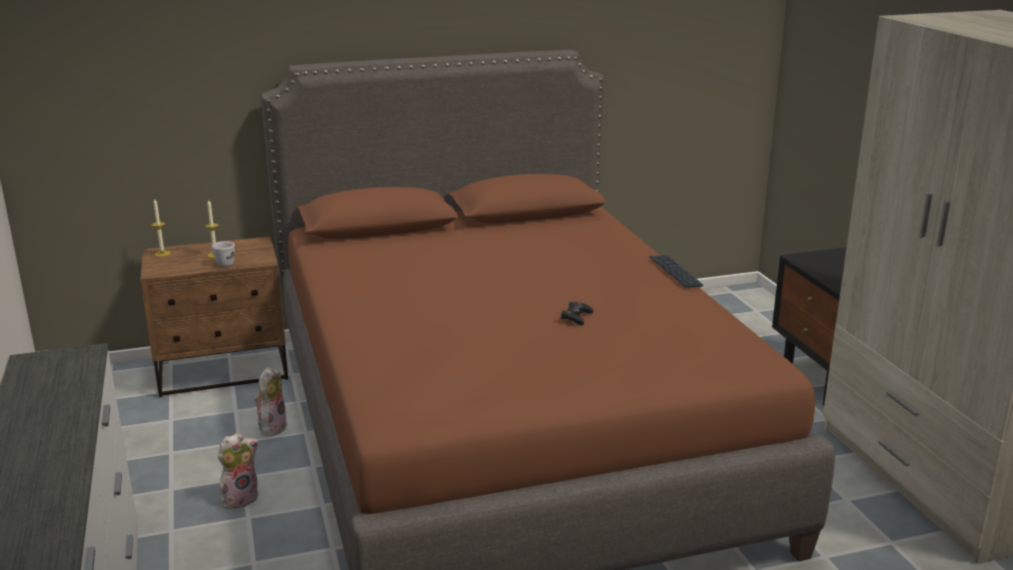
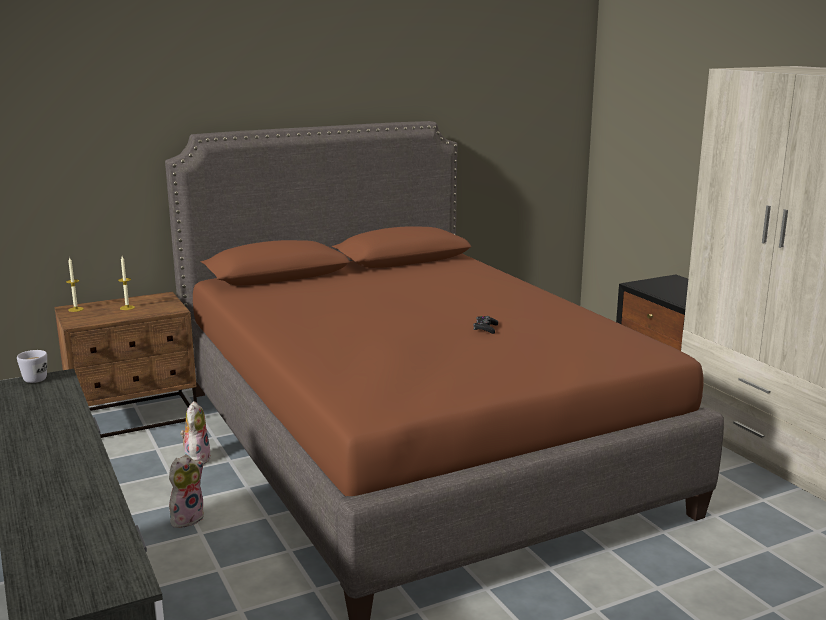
camera: 10 degrees left, 5 degrees down
white mug [212,241,235,267] -> white mug moved to [17,350,47,383]
keyboard [649,255,703,288] -> none

